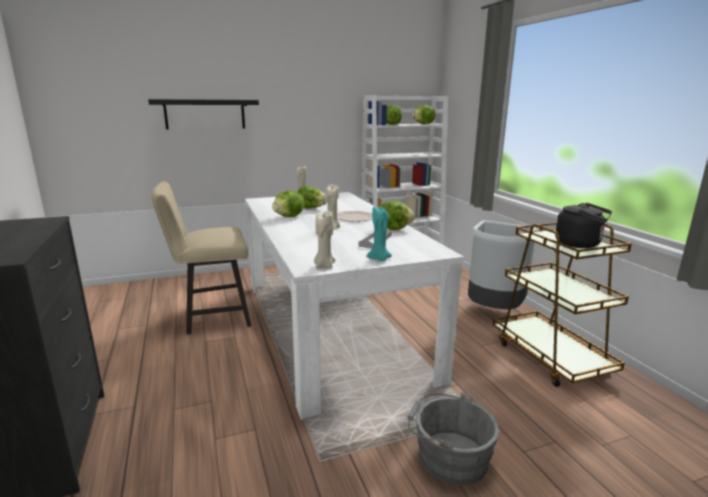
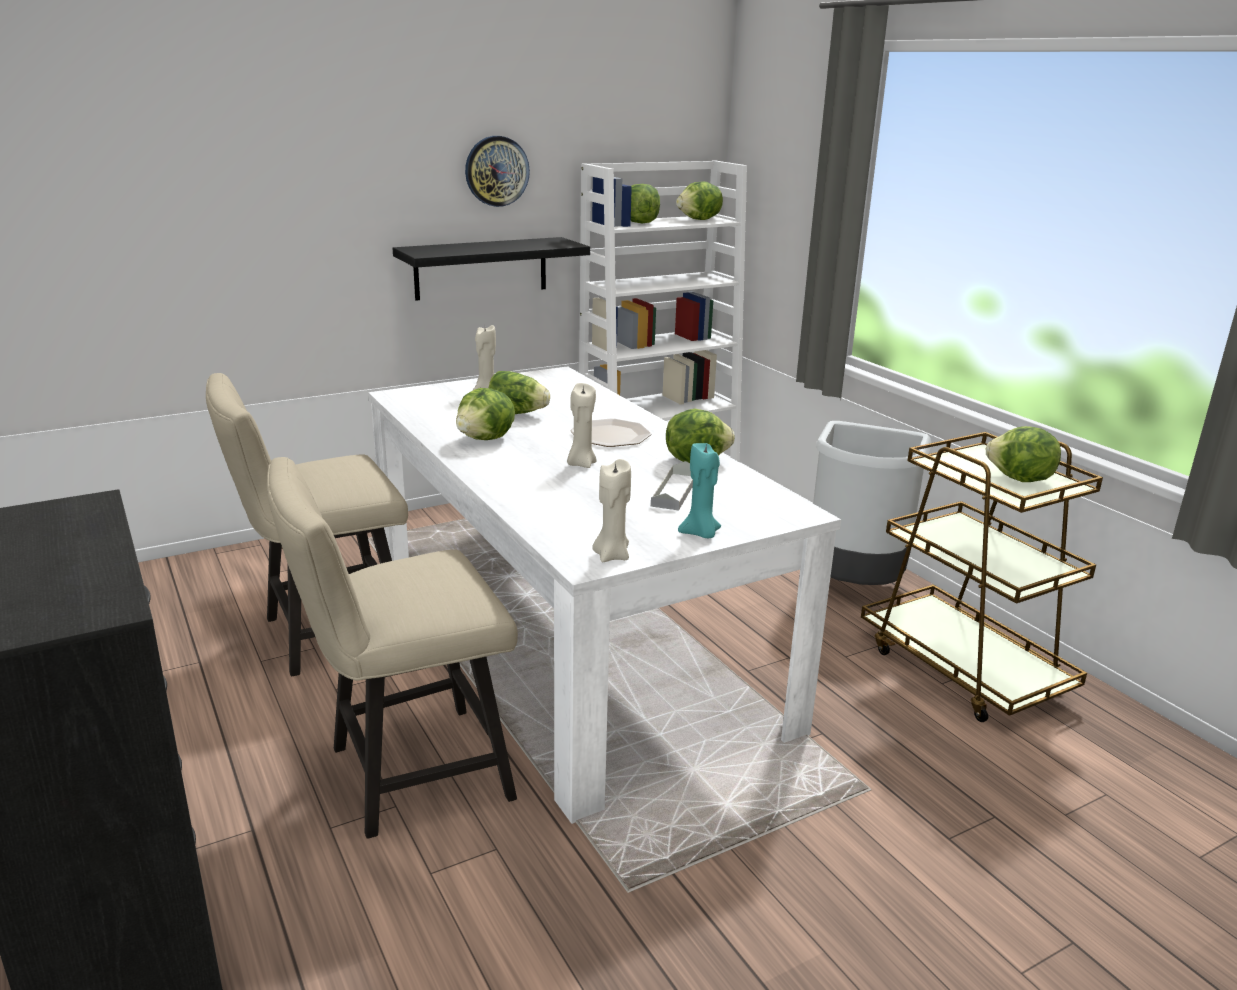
camera: 10 degrees left, 5 degrees up
black shelf [148,99,259,130] -> black shelf moved to [393,237,590,301]
grey bucket [407,392,499,485] -> none
black kettle [555,203,612,248] -> lettuce [986,426,1061,482]
none -> beige chair [267,457,518,839]
none -> wall clock [465,136,530,207]

